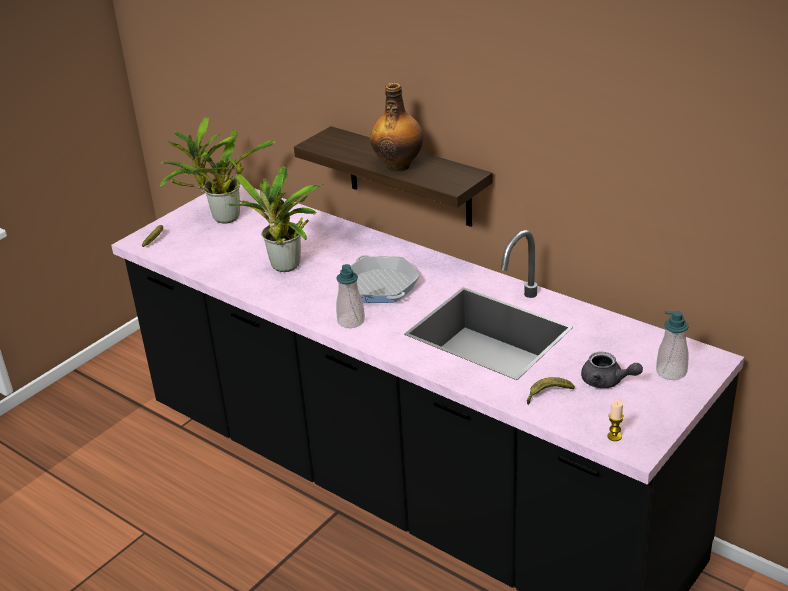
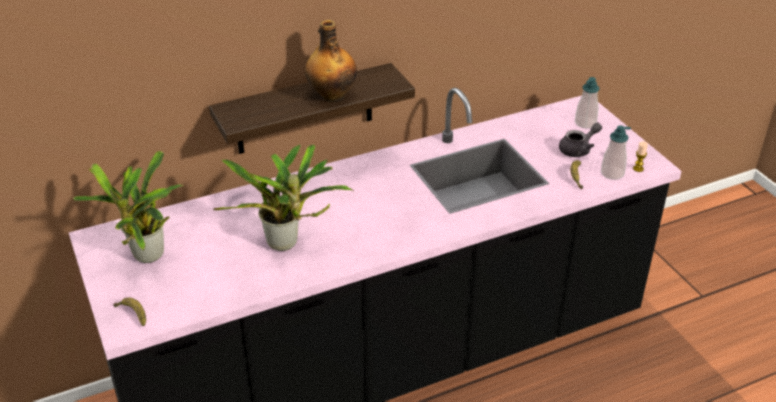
camera: 65 degrees left, 5 degrees up
soap dispenser [336,264,365,328] -> soap dispenser moved to [601,125,631,180]
frying pan [351,255,420,303] -> none

